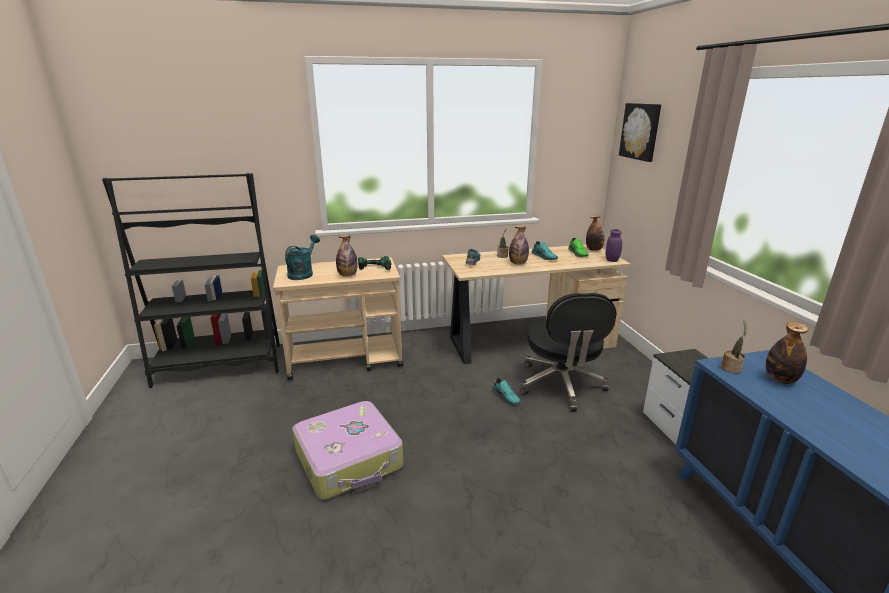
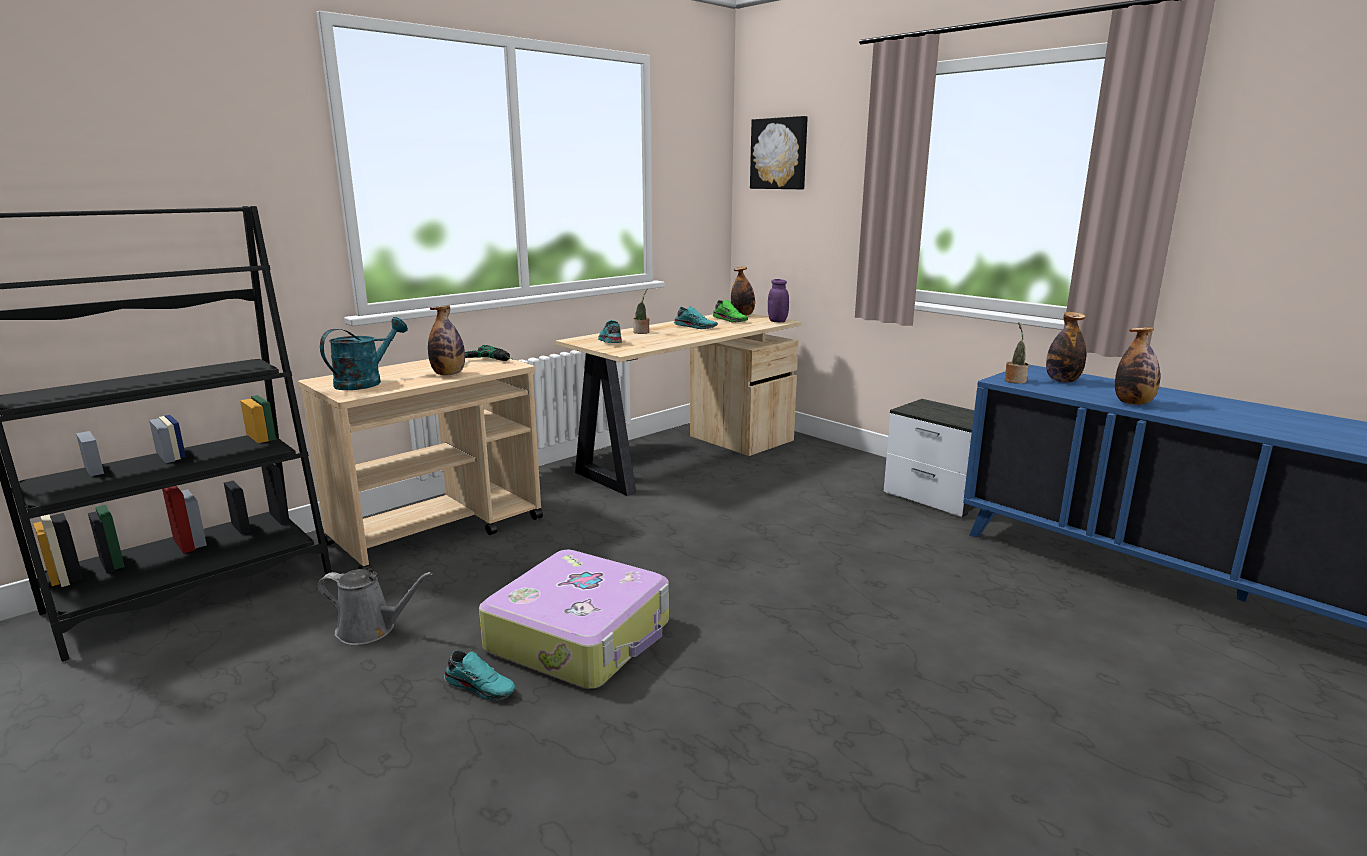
camera: 30 degrees left, 5 degrees down
turquoise watering can [285,235,320,280] -> turquoise watering can turned 45 degrees clockwise [320,317,408,390]
turquoise shoe [492,378,521,405] -> turquoise shoe moved to [444,650,516,701]
bottle [509,226,529,265] -> bottle moved to [1115,327,1160,405]
black office chair [520,293,616,412] -> none
none -> grey watering can [317,569,433,645]

